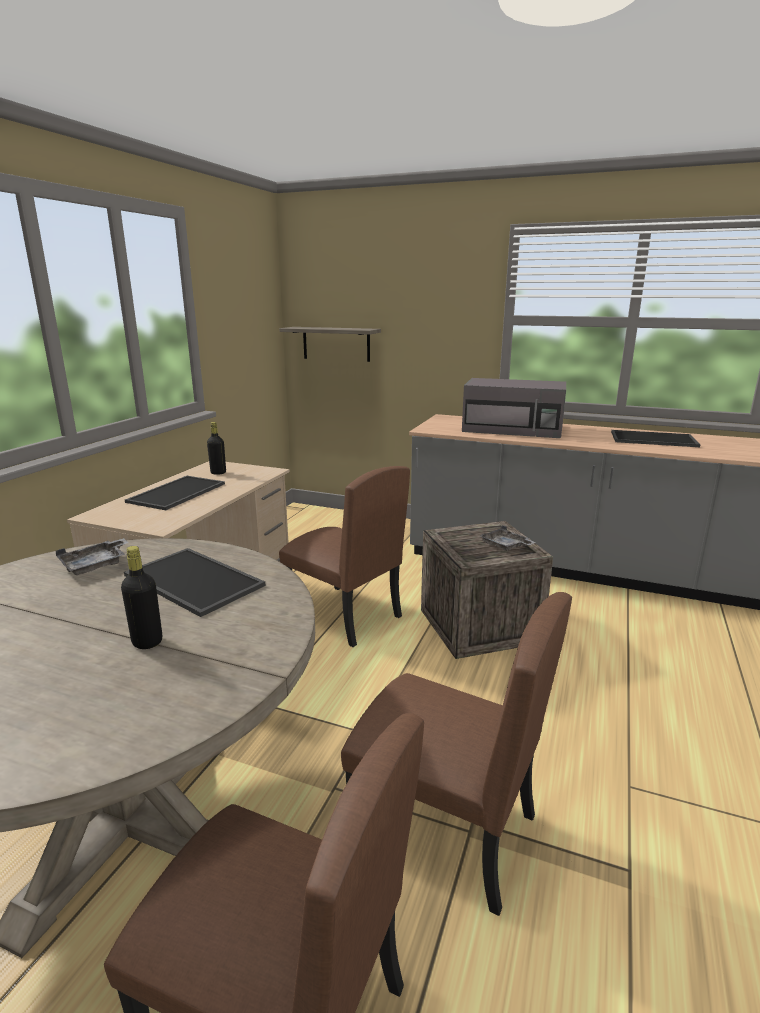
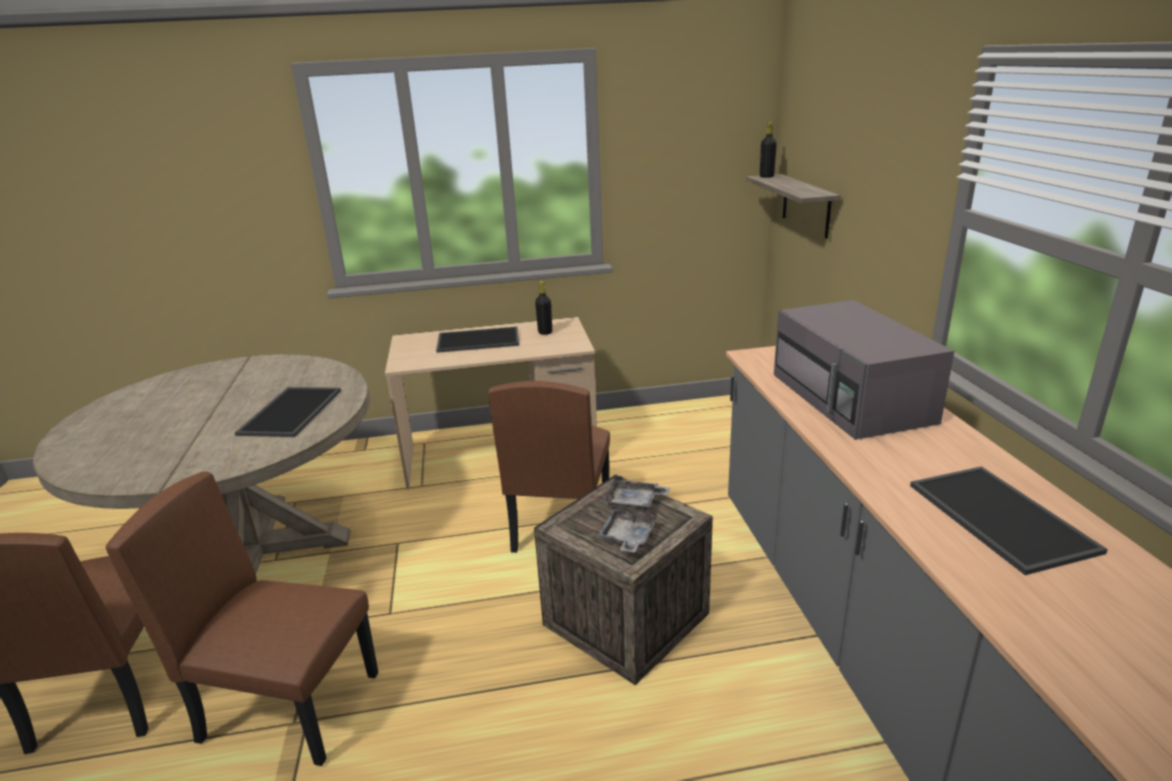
camera: 60 degrees right, 5 degrees up
grey tray [56,538,129,575] -> grey tray moved to [604,476,670,511]
black bottle [121,546,162,649] -> black bottle moved to [760,122,777,178]
brown chair [341,592,572,916] -> brown chair turned 105 degrees clockwise [106,471,378,766]

